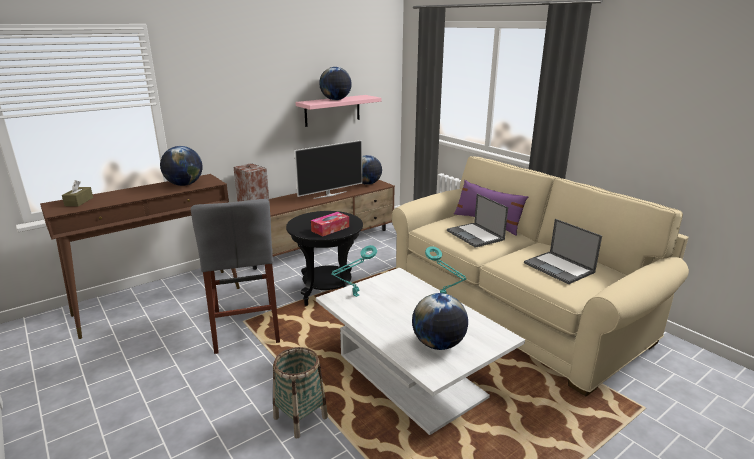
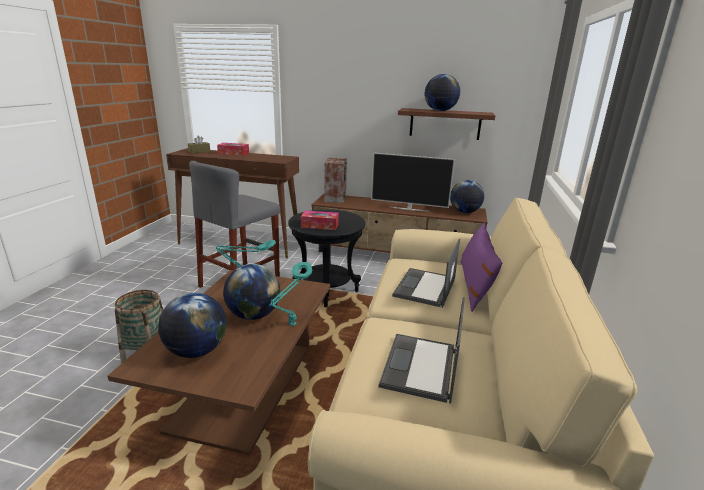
camera: 50 degrees right, 0 degrees up
globe [160,146,203,186] -> globe moved to [223,264,280,320]
pink shelf [296,95,381,127] -> brown shelf [398,108,495,140]
white coffee table [316,268,525,435] -> brown coffee table [108,270,330,455]
none -> tissue box [217,143,249,156]

